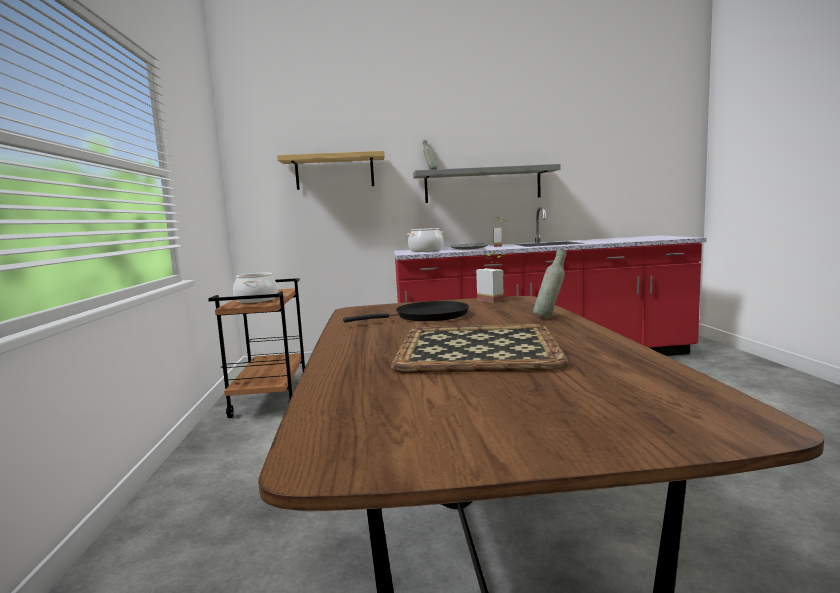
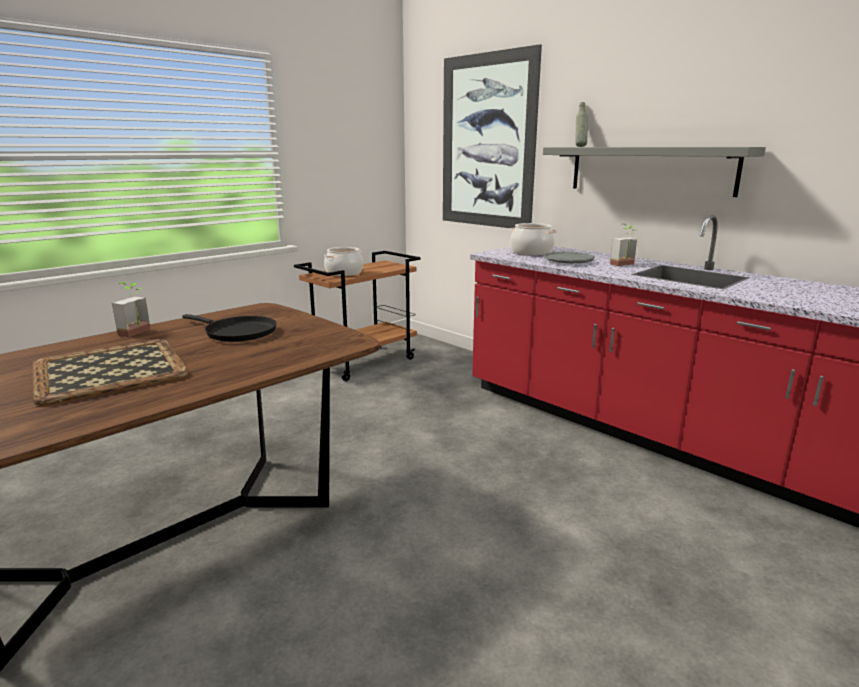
camera: 50 degrees right, 10 degrees up
shelf [277,151,385,190] -> picture [443,44,542,228]
potted plant [476,252,504,303] -> potted plant moved to [112,282,151,337]
grey bottle [533,249,566,318] -> none

